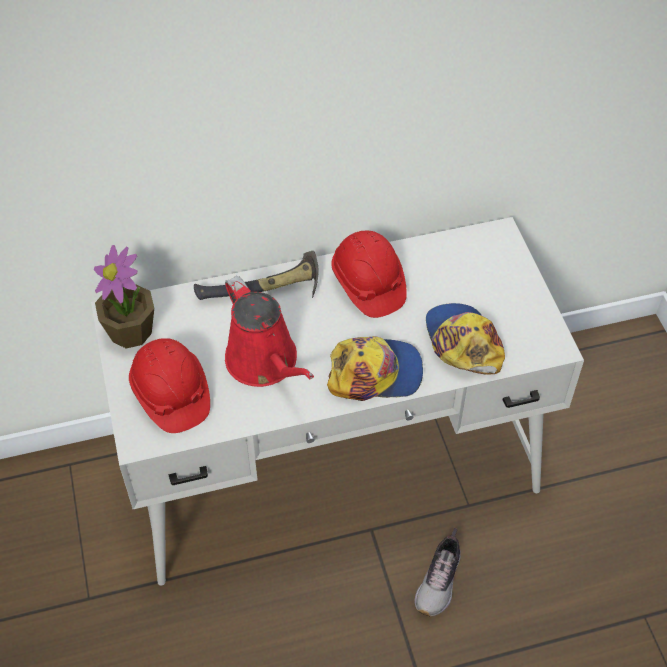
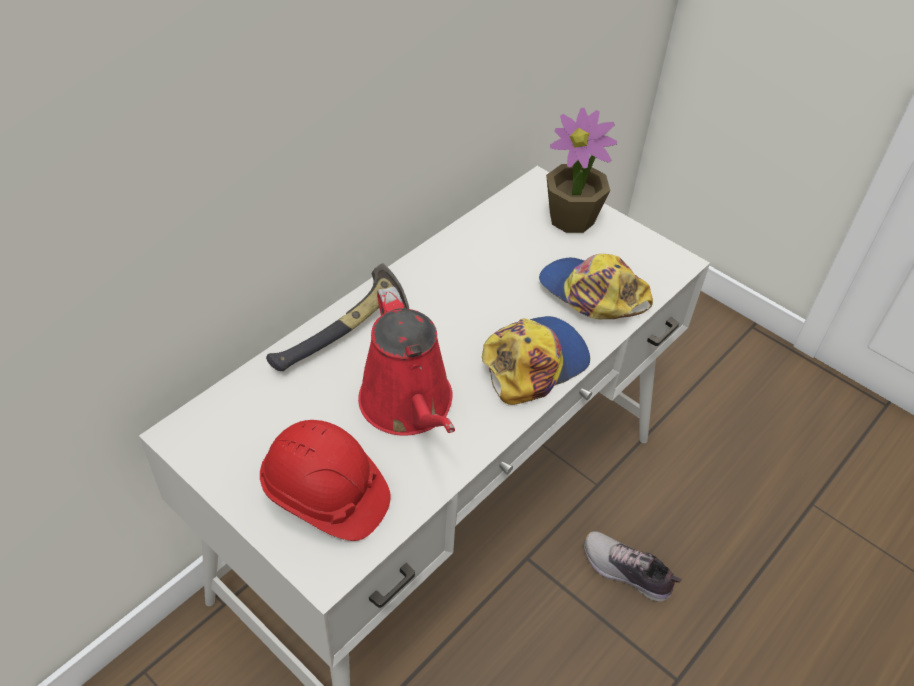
camera: 35 degrees left, 5 degrees down
potted plant [94,245,154,349] -> potted plant moved to [546,108,617,233]
red watering can [225,276,314,387] -> red watering can turned 45 degrees clockwise [358,286,455,436]
red hard hat [331,230,407,318] -> none
shoe [414,528,461,617] -> shoe turned 135 degrees clockwise [583,531,682,602]

